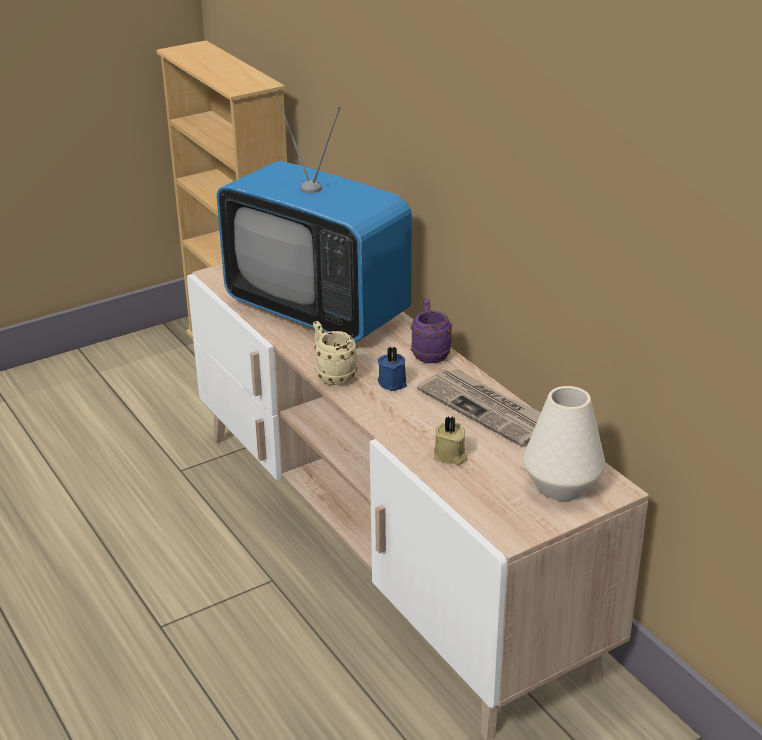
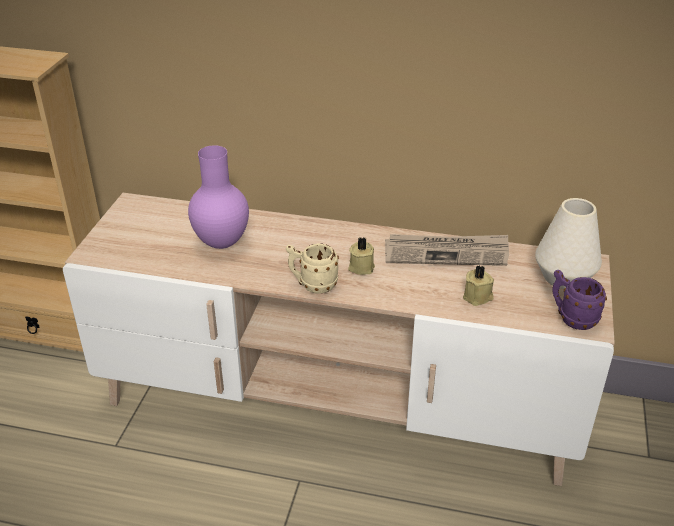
camera: 45 degrees left, 5 degrees up
television [217,91,412,342] -> purple vase [188,145,249,249]
blue candle [377,347,407,391] -> beige candle [348,237,375,275]
purple mug [411,298,452,363] -> purple mug moved to [552,270,607,330]

